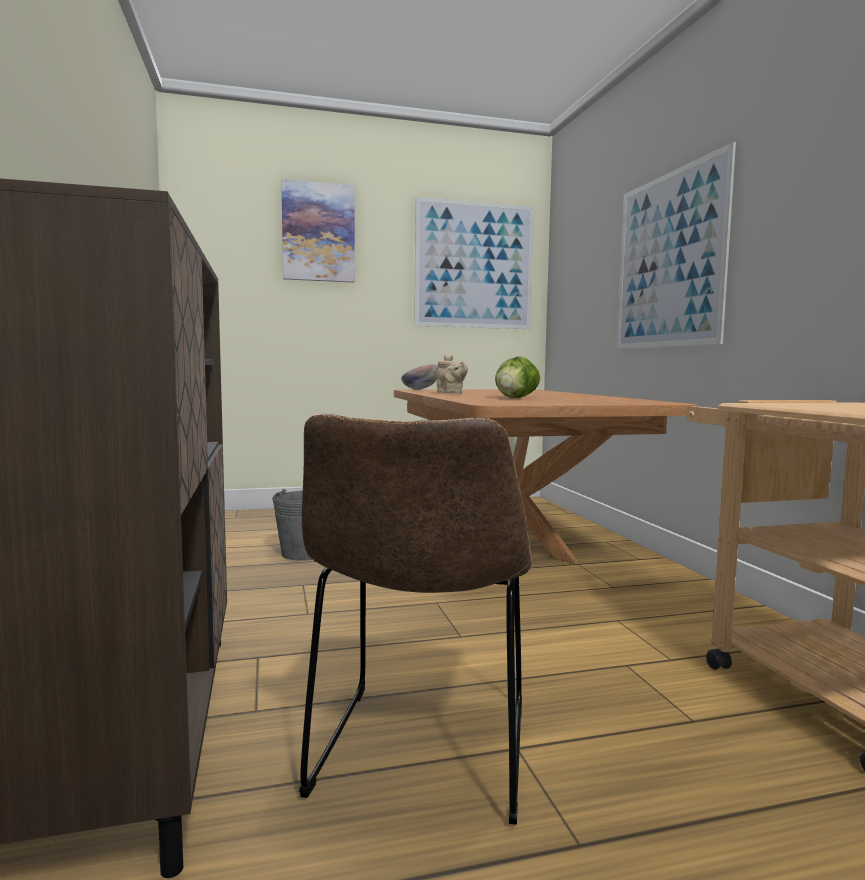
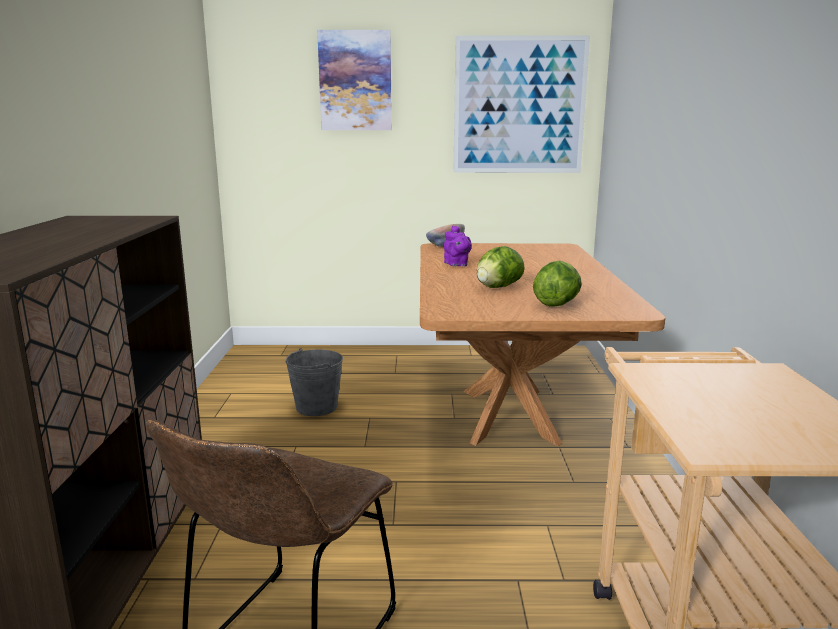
camera: 15 degrees right, 10 degrees up
beige teapot [437,354,468,394] -> purple teapot [444,226,472,266]
picture [617,142,736,349] -> none
none -> lettuce [533,261,582,307]

